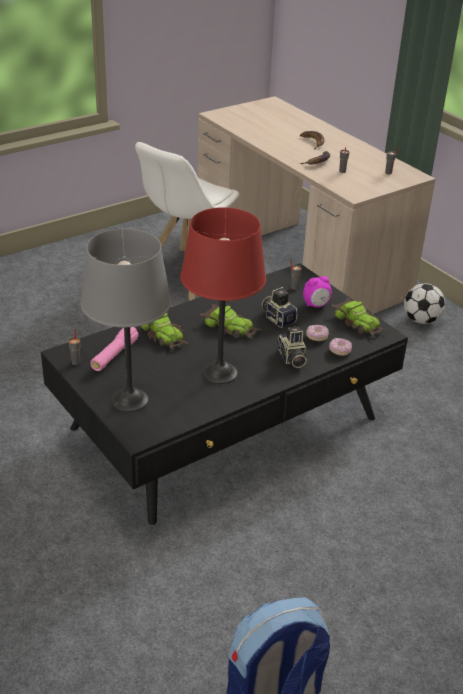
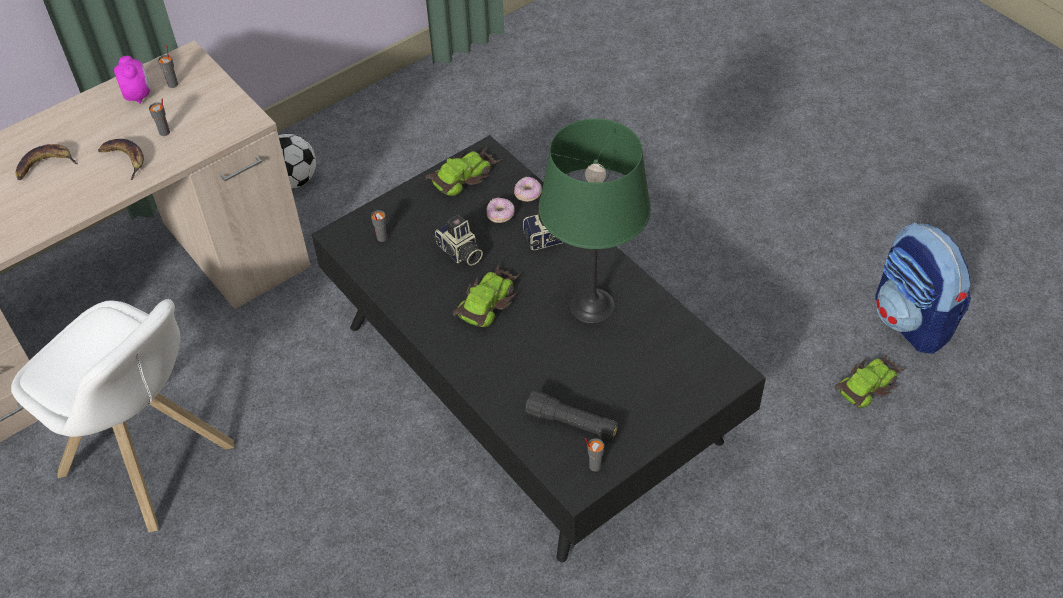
camera: 90 degrees left, 15 degrees up
grey table lamp [80,229,171,412] -> none
pink flashlight [90,327,139,371] -> black flashlight [525,391,619,440]
toy car [141,313,190,350] -> toy car moved to [834,354,906,408]
red table lamp [180,207,266,384] -> green table lamp [539,118,651,324]
camera [262,287,299,328] -> camera turned 90 degrees counterclockwise [434,215,483,266]
alarm clock [303,276,332,308] -> alarm clock moved to [114,56,151,104]

